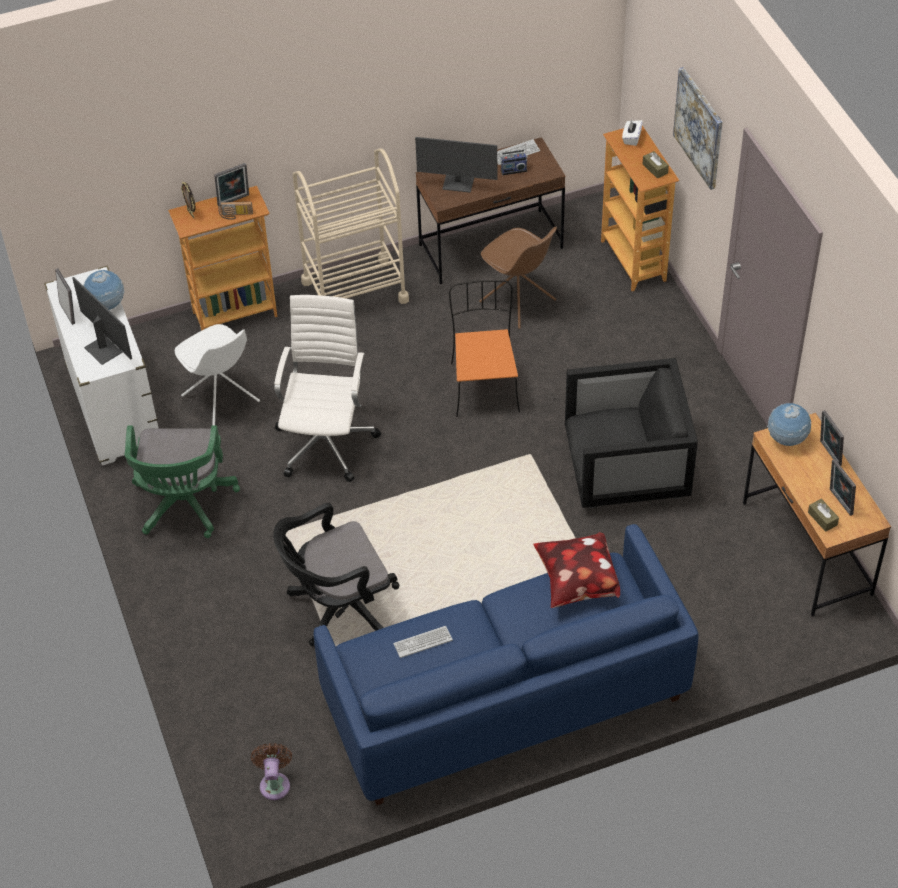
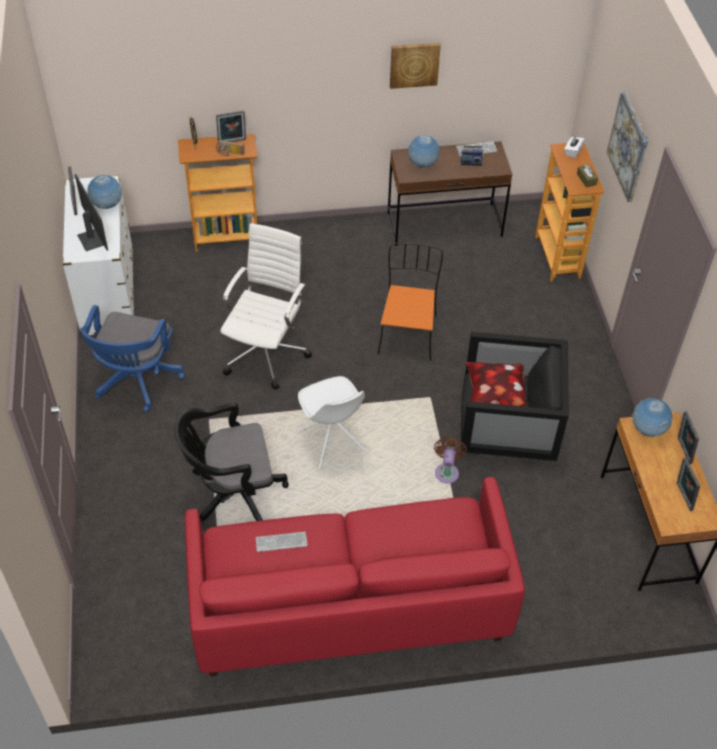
camera: 10 degrees right, 0 degrees up
green office chair [124,425,240,538] -> blue office chair [80,305,184,412]
white chair [175,324,260,425] -> white chair moved to [298,376,366,469]
brown fan [251,743,292,800] -> brown fan moved to [434,437,467,483]
beige cart [292,148,409,304] -> none
blue sofa [314,524,699,805] -> red sofa [185,477,525,676]
monitor [415,137,497,193] -> globe [408,135,440,167]
brown chair [479,227,557,329] -> none
pillow [534,532,620,608] -> pillow moved to [466,362,526,407]
brown tissue box [808,499,839,532] -> none
none -> picture [390,43,441,89]

